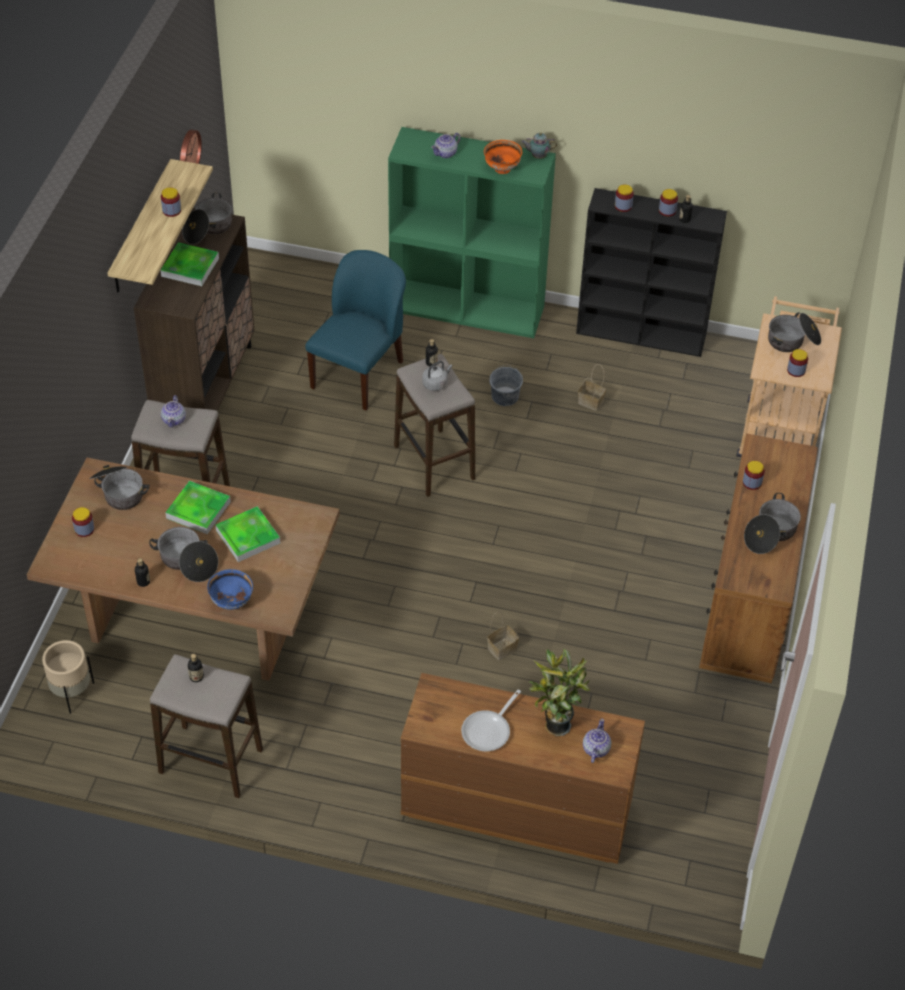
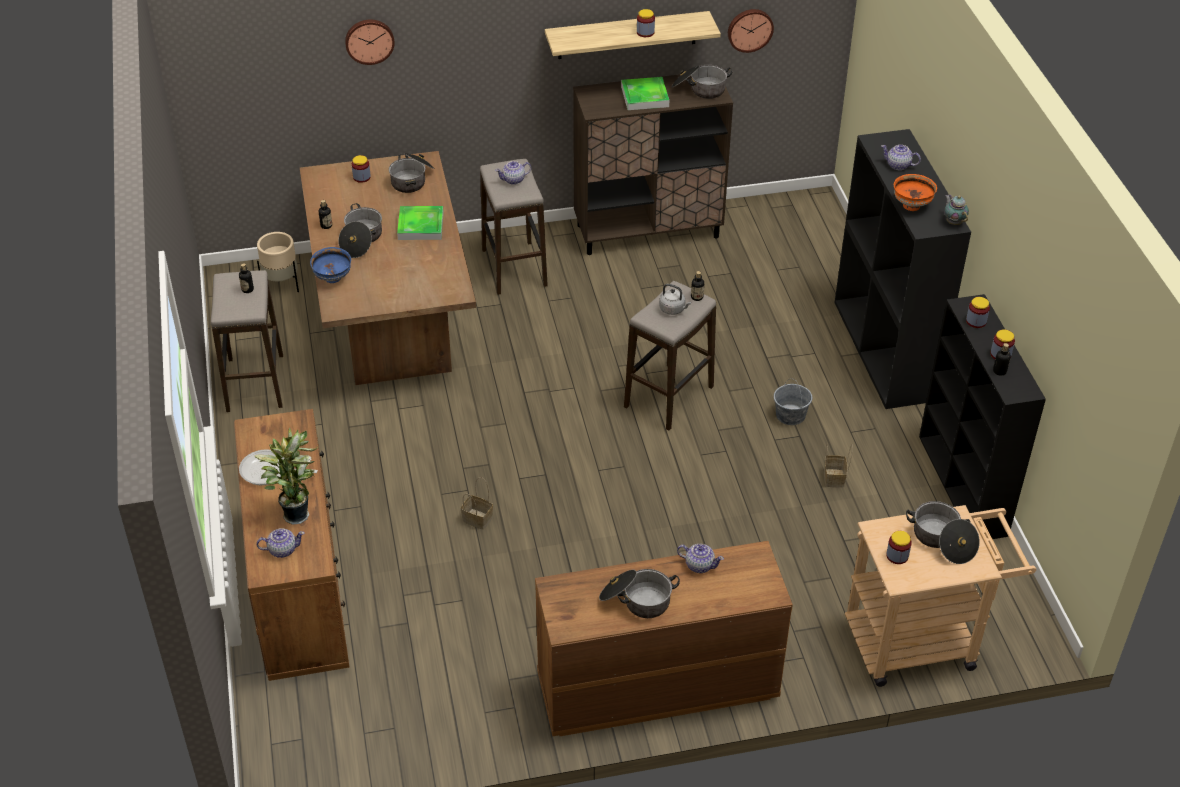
camera: 65 degrees right, 5 degrees down
tray [215,506,280,562] -> none
blue chair [305,250,406,410] -> none
green bookcase [388,127,556,338] -> black bookcase [834,129,971,409]
jar [743,461,765,490] -> teapot [677,544,724,573]
none -> wall clock [345,20,395,65]

